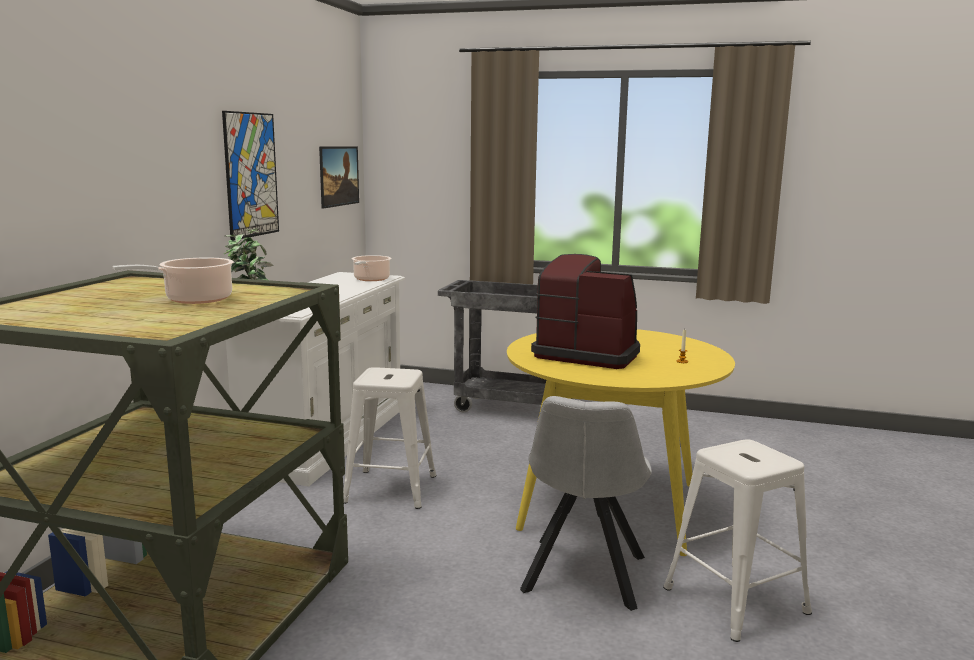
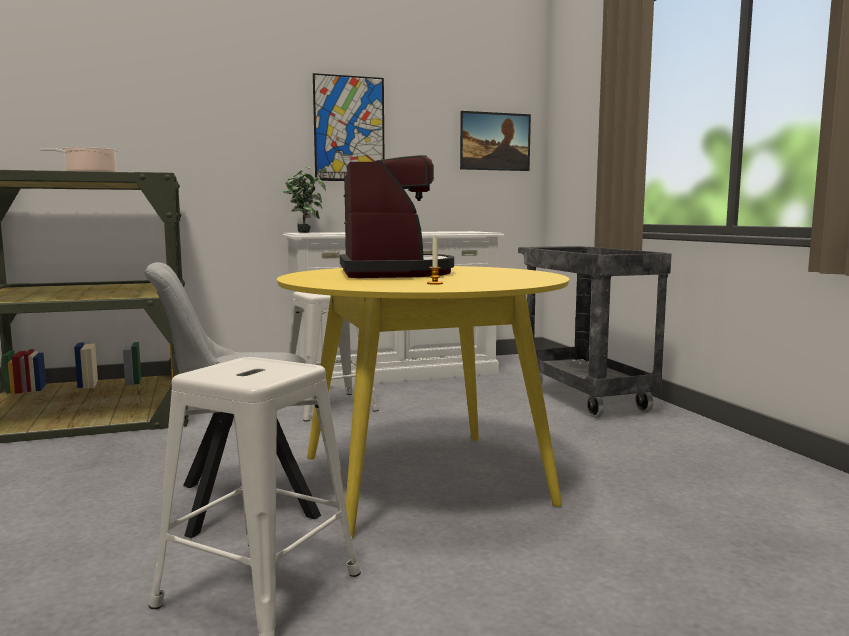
camera: 55 degrees right, 5 degrees down
cooking pot [352,255,391,281] -> none

